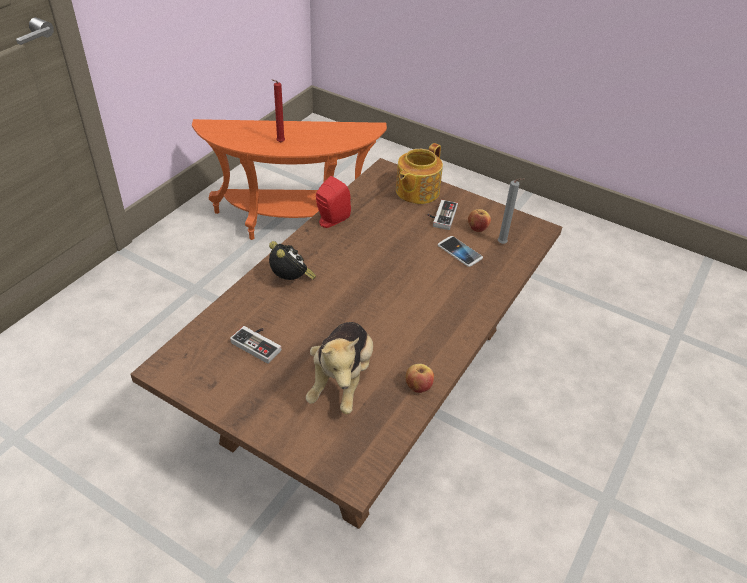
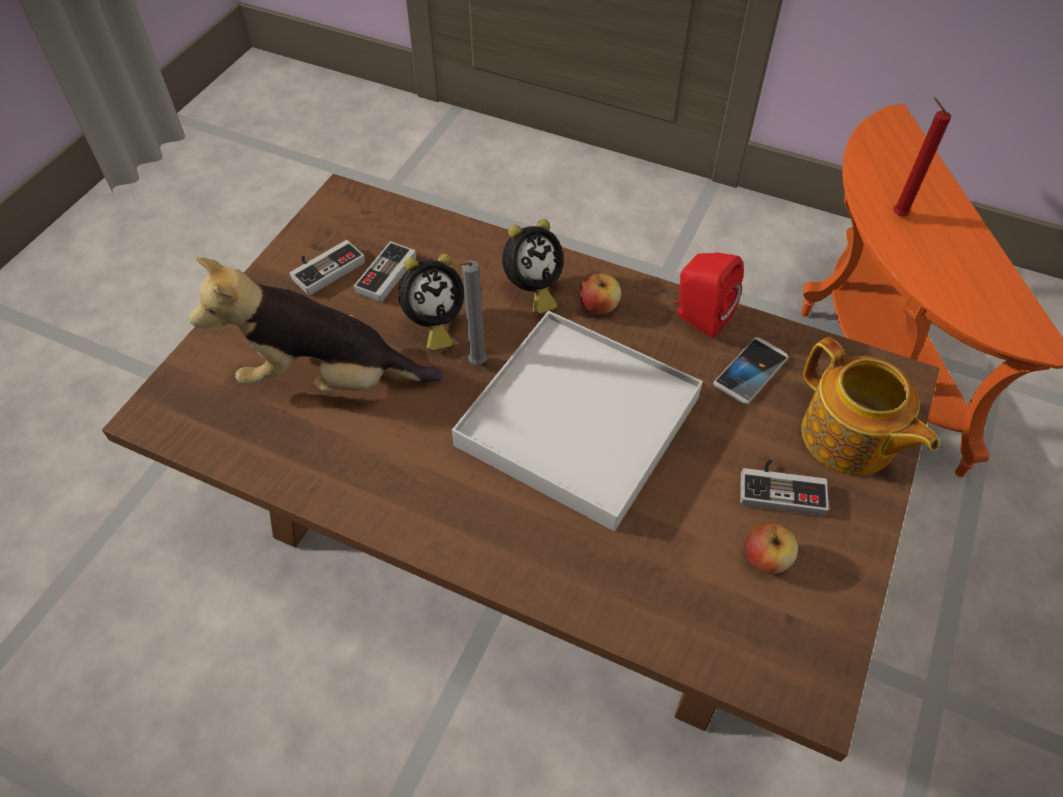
camera: 85 degrees right, 10 degrees up
teapot [396,143,443,204] -> teapot turned 150 degrees counterclockwise [801,337,939,475]
apple [405,364,434,393] -> apple moved to [579,273,621,315]
phone [438,236,483,267] -> phone moved to [714,337,788,404]
grey candle [498,178,525,244] -> grey candle moved to [459,260,487,365]
none -> game controller [290,240,365,296]
none -> alarm clock [398,253,464,351]
none -> white tray [452,311,703,532]

